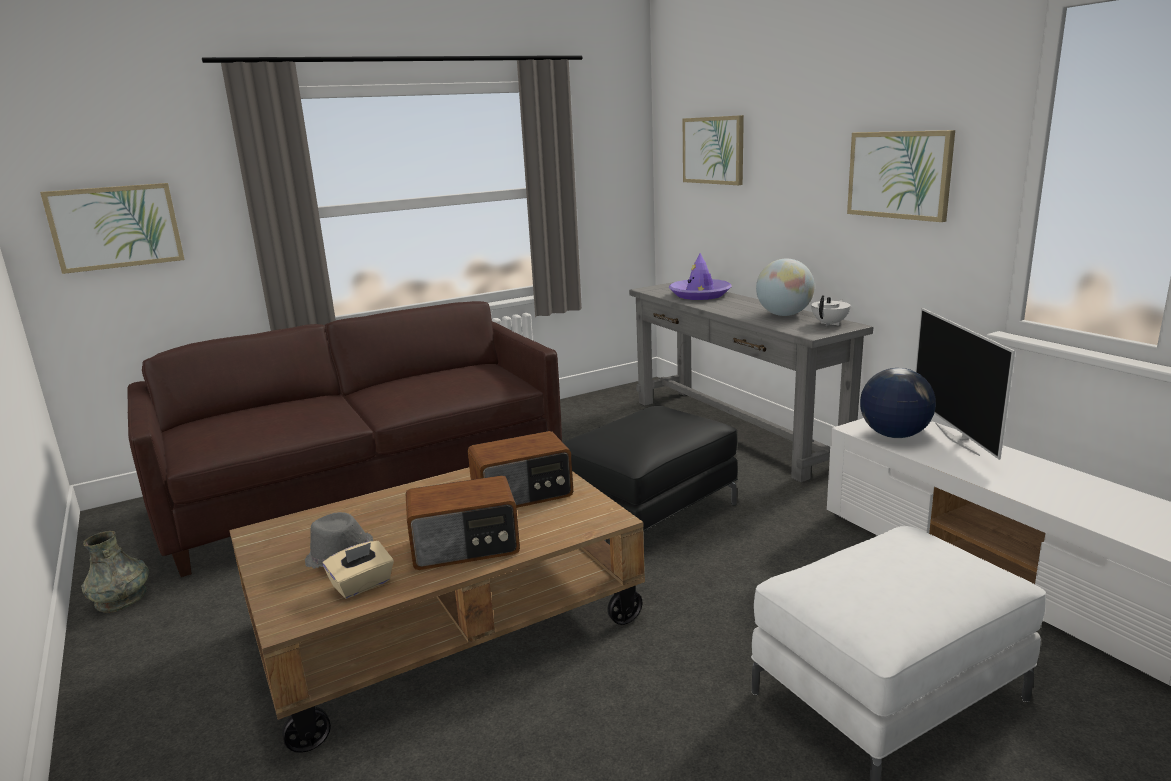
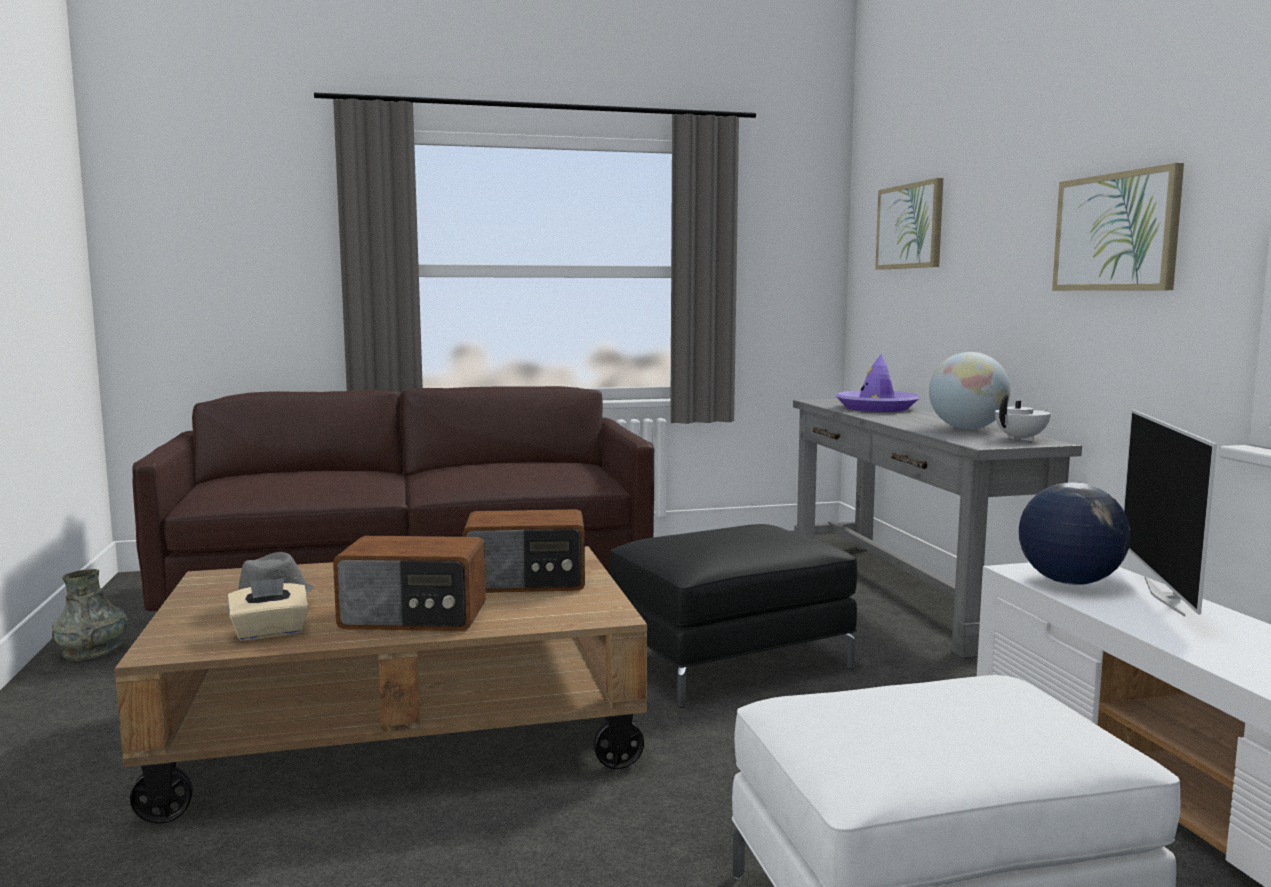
camera: 15 degrees right, 10 degrees down
picture [40,183,185,274] -> none

